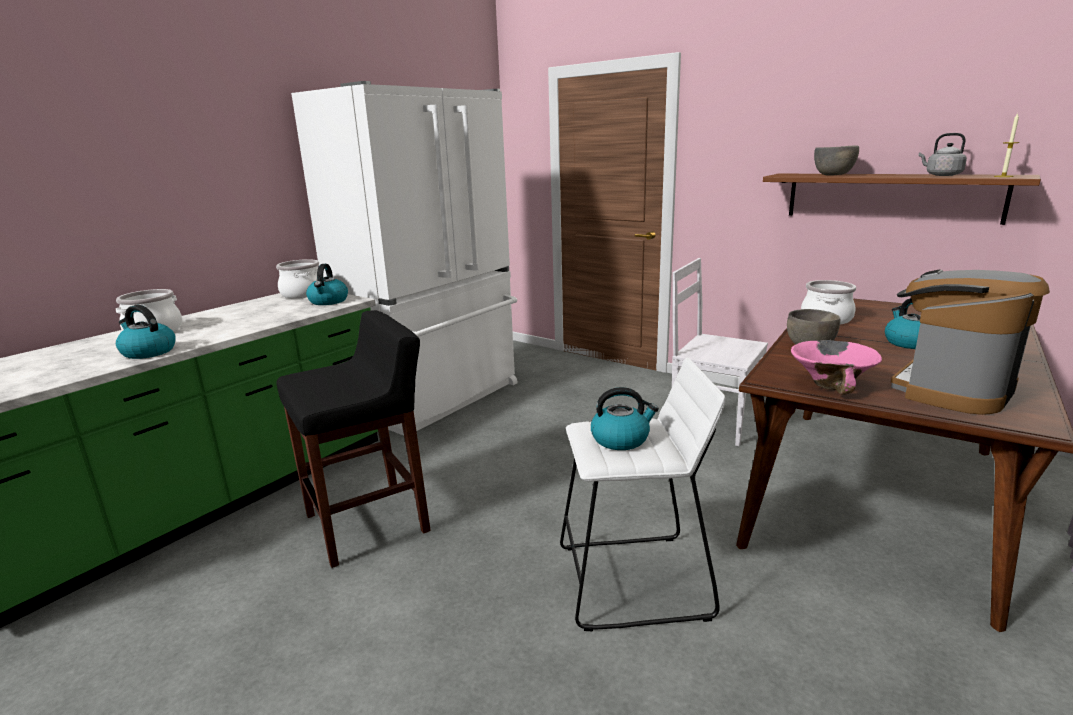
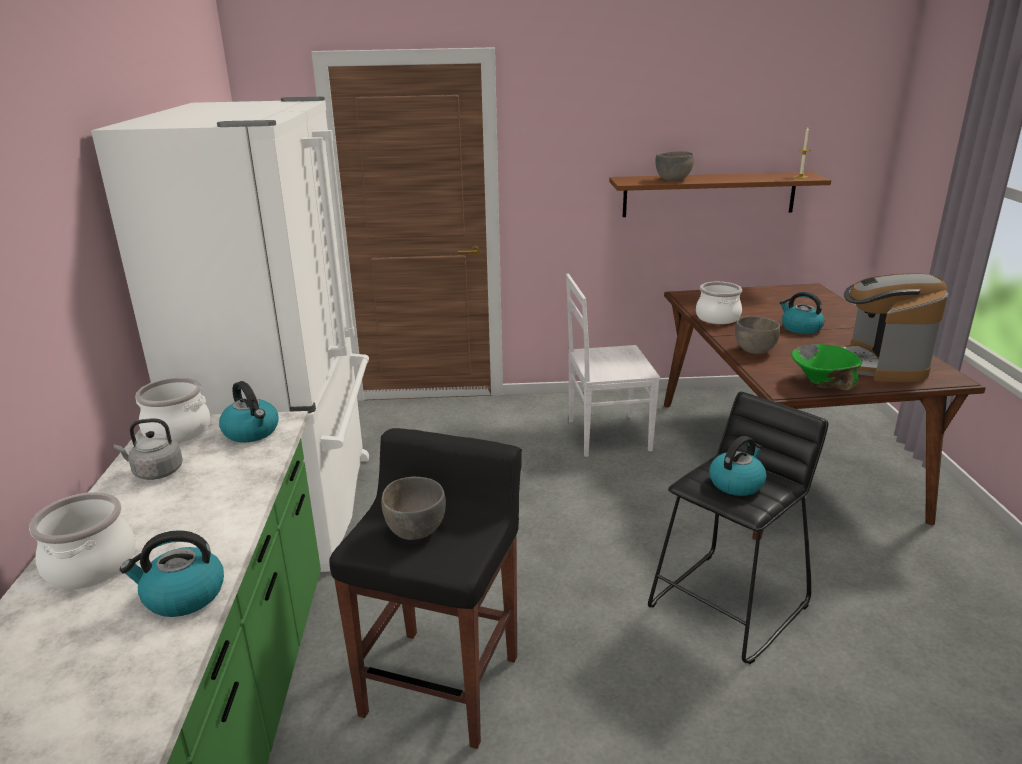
camera: 40 degrees left, 5 degrees up
white stool [560,358,725,631] -> black stool [648,392,828,664]
pink bowl [791,340,882,395] -> green bowl [791,344,862,391]
grey kettle [918,133,967,176] -> grey kettle moved to [114,418,183,480]
none -> grey bowl [381,477,446,540]

